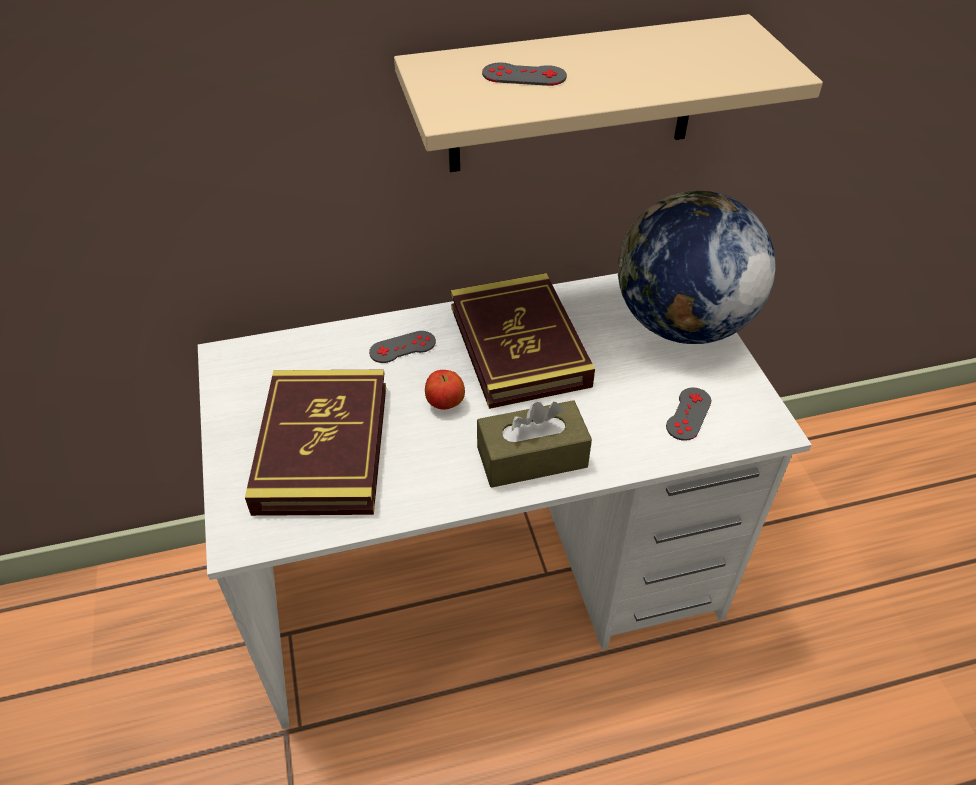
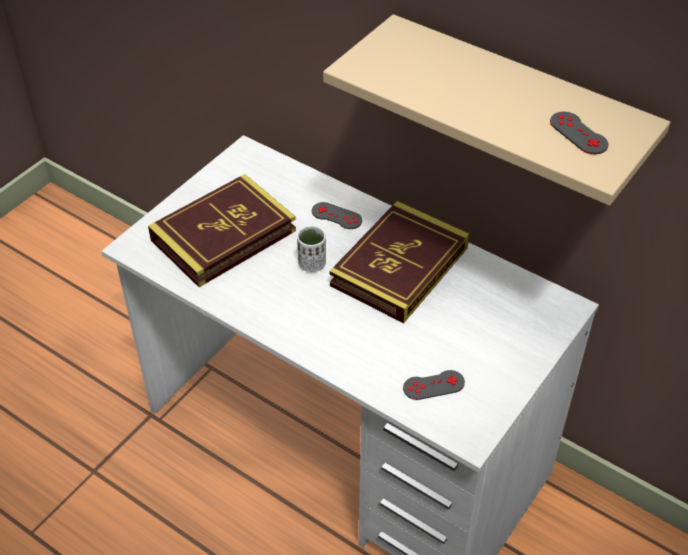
camera: 50 degrees right, 0 degrees up
apple [425,370,465,410] -> white cup [297,226,326,272]
brown tissue box [477,400,592,488] -> none
grey game controller [482,63,567,86] -> grey game controller moved to [550,112,609,154]
globe [618,191,775,344] -> none

